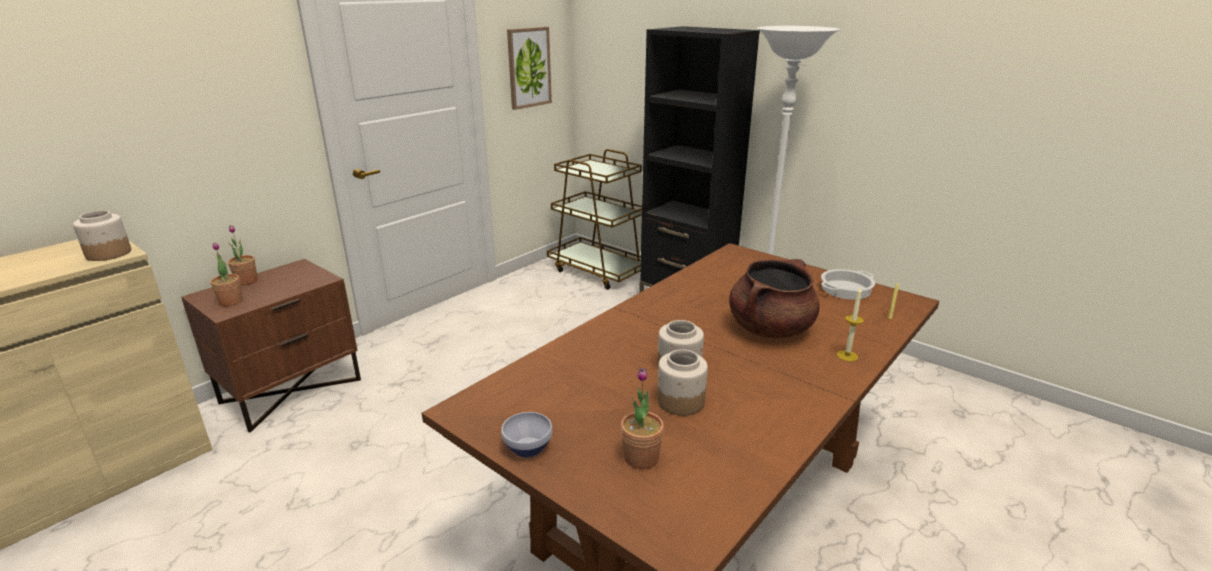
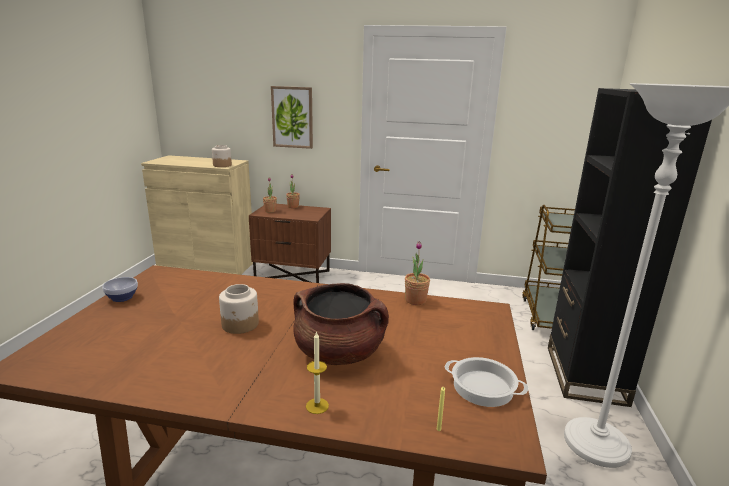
camera: 60 degrees right, 5 degrees down
picture [507,27,552,110] -> picture moved to [271,86,313,149]
potted plant [621,368,664,469] -> potted plant moved to [405,241,430,305]
jar [657,349,708,416] -> none

